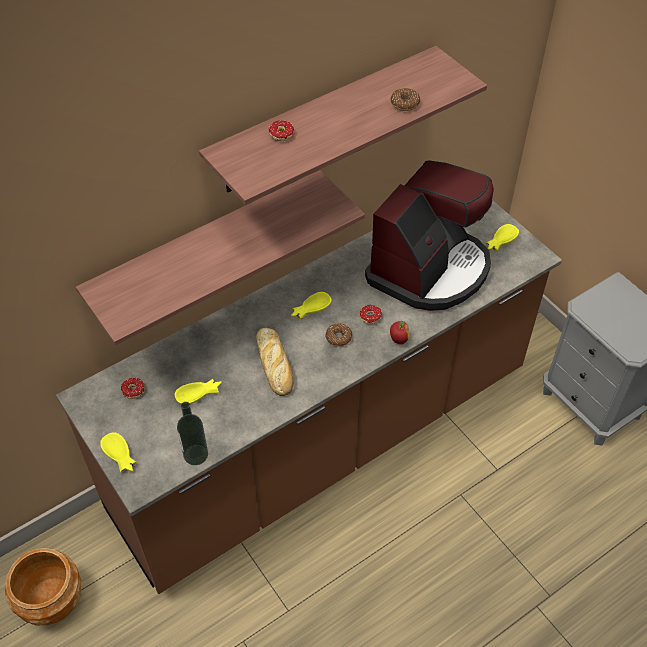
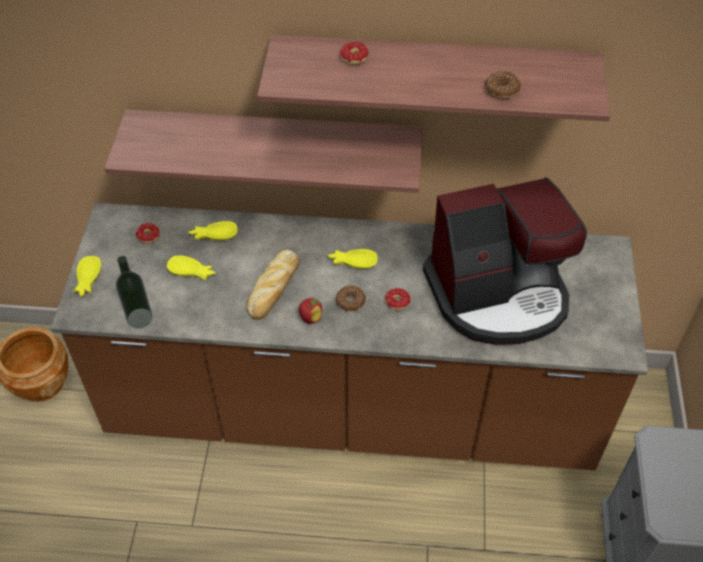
camera: 40 degrees right, 0 degrees up
apple [390,321,409,344] -> apple moved to [299,298,322,324]
yellow bowl [485,224,519,251] -> yellow bowl moved to [188,221,237,240]

